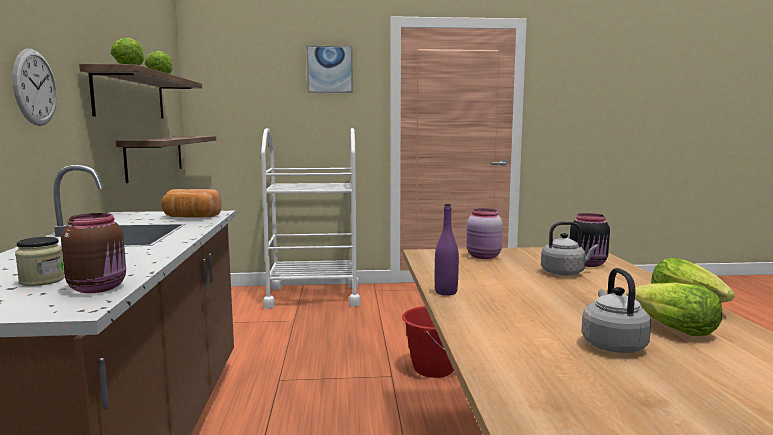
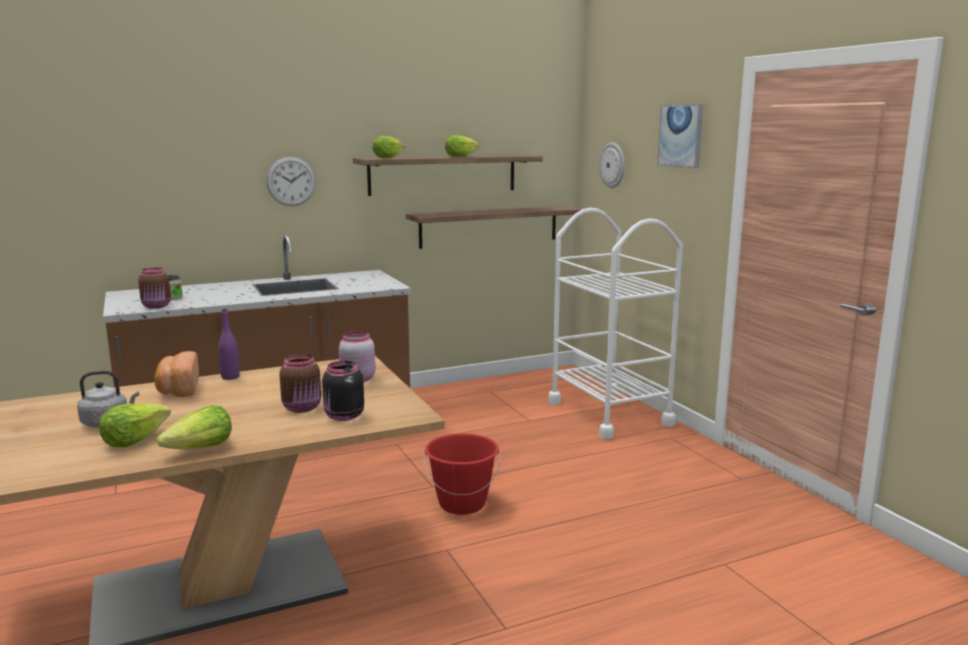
camera: 70 degrees right, 5 degrees up
bread [162,189,222,218] -> bread moved to [154,351,199,397]
grey kettle [541,221,598,276] -> brown jar [279,354,321,413]
none -> wall clock [599,142,625,188]

